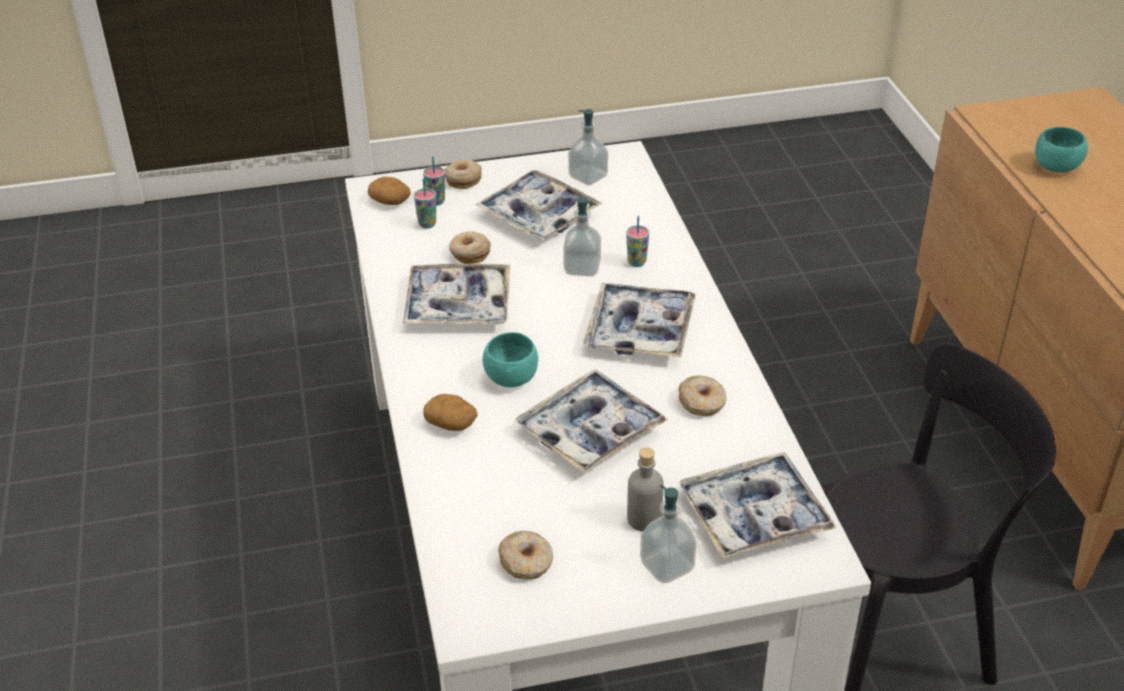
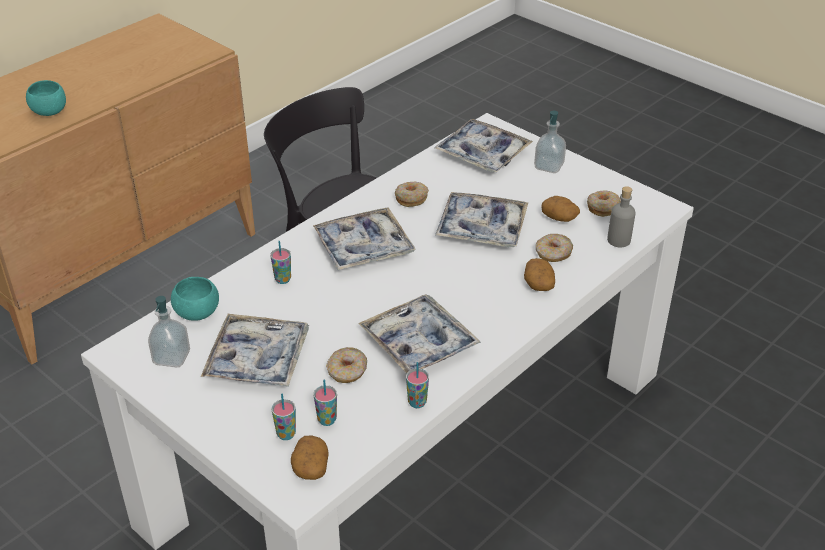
camera: 125 degrees left, 0 degrees up
donut [445,160,482,189] -> donut moved to [536,234,573,262]
turquoise bowl [483,332,538,388] -> turquoise bowl moved to [171,277,219,321]
soap dispenser [563,197,601,277] -> none
grey bottle [627,447,664,532] -> grey bottle moved to [607,186,636,248]
none -> cup [406,362,429,408]
none -> potato [542,196,580,222]

